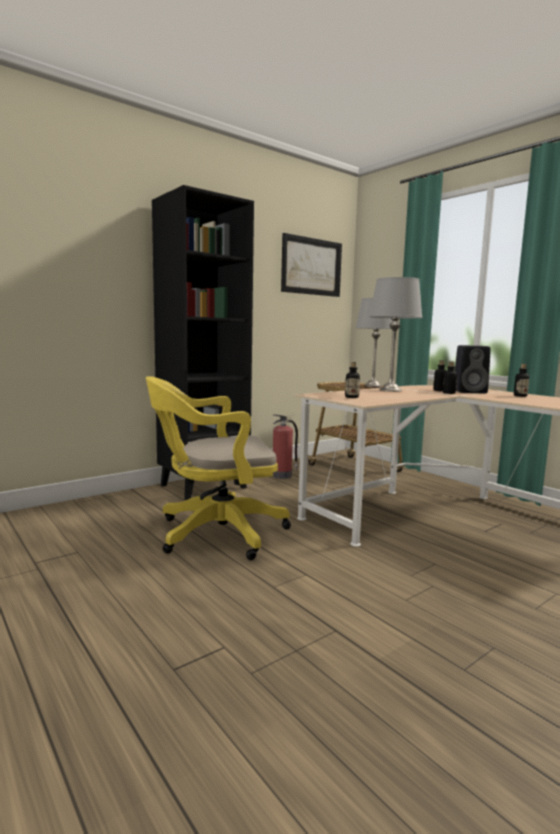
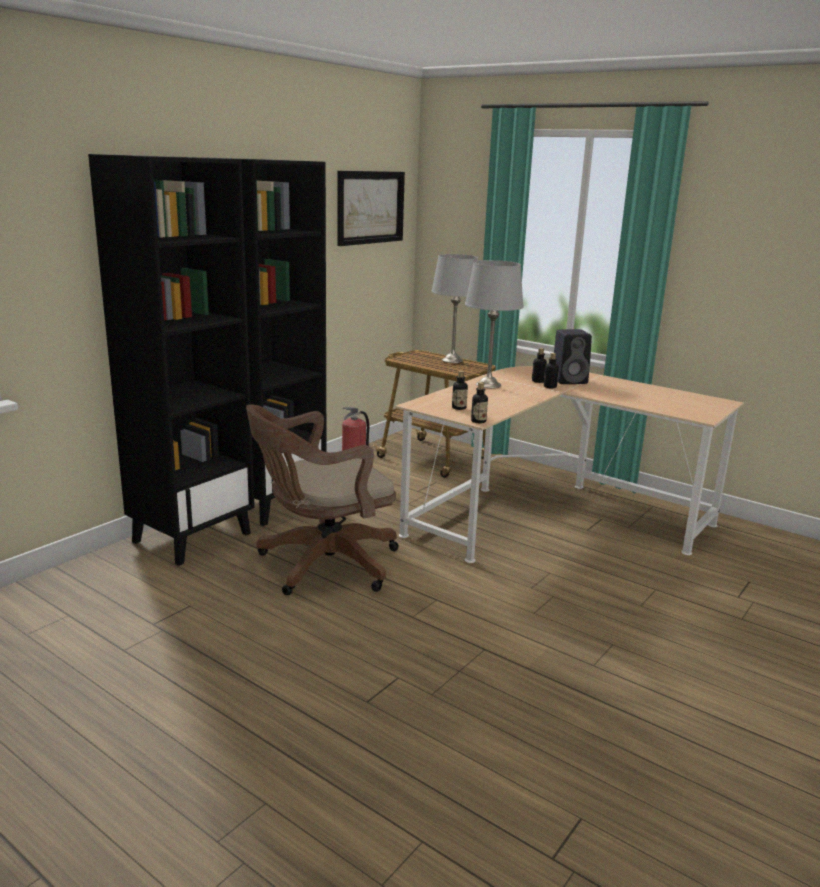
camera: 15 degrees left, 10 degrees up
yellow office chair [146,376,291,560] -> brown office chair [246,405,399,595]
bottle [514,364,529,397] -> bottle moved to [471,382,488,423]
none -> black bookcase [88,154,255,566]

